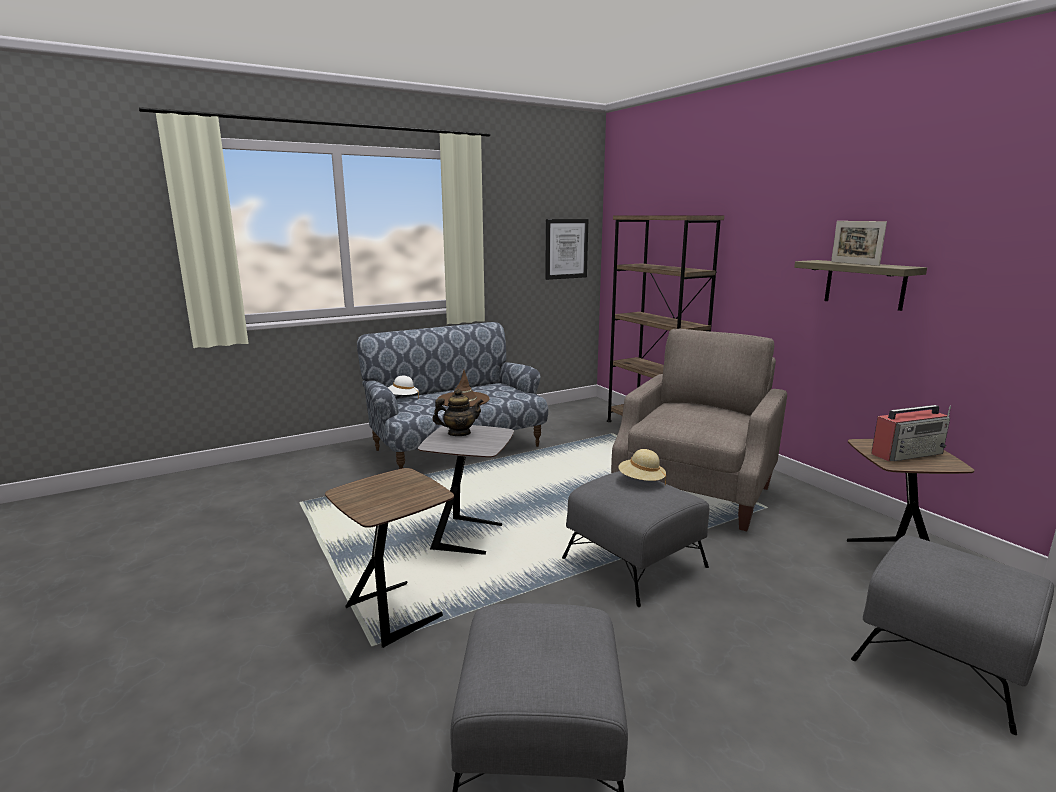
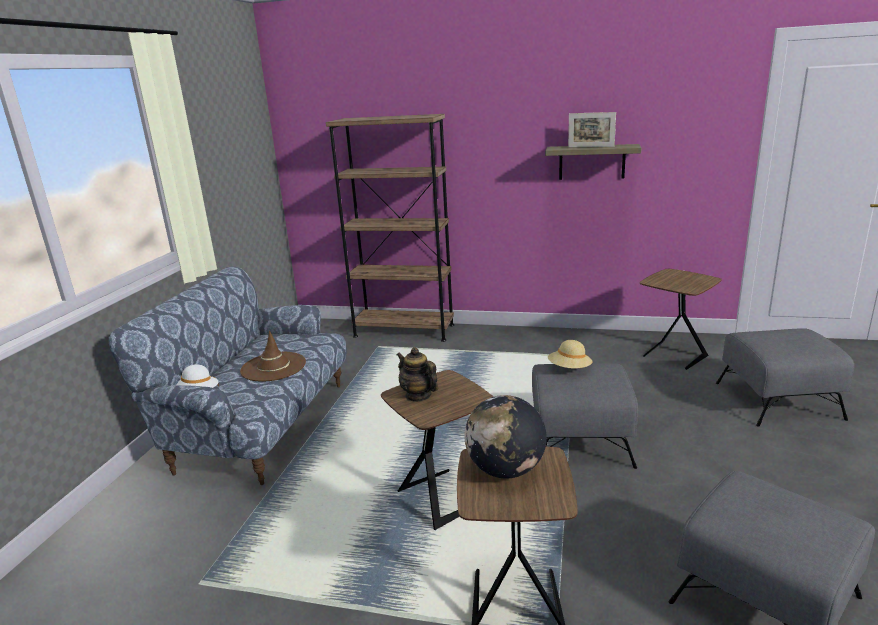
camera: 45 degrees left, 5 degrees up
grey side table [418,425,514,555] -> brown side table [381,370,494,530]
teapot [432,389,484,436] -> teapot turned 75 degrees counterclockwise [397,347,438,402]
picture [545,219,588,280] -> none
beige armchair [611,329,787,531] -> none
radio [871,405,951,462] -> none
none -> globe [464,395,547,478]

